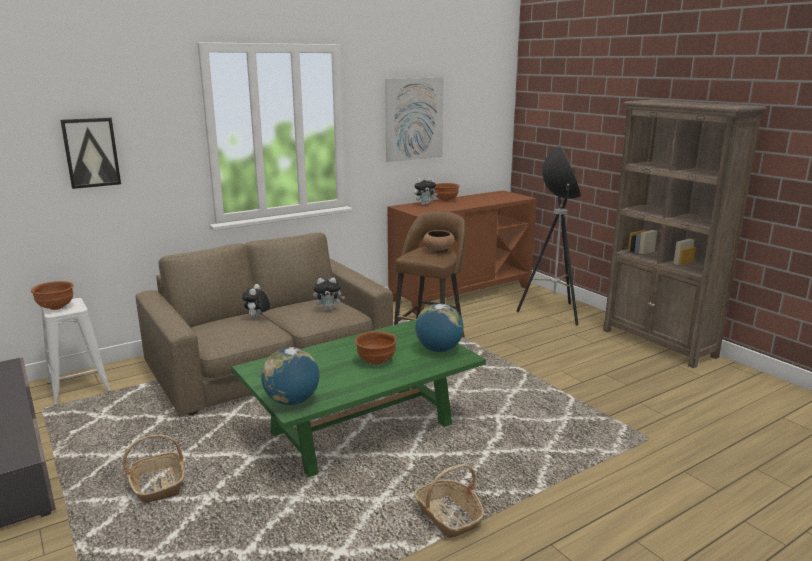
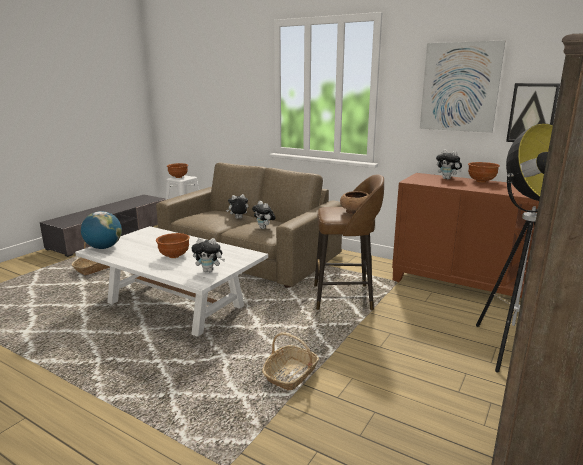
camera: 65 degrees right, 0 degrees up
picture [60,118,121,189] -> picture moved to [506,83,560,142]
green coffee table [232,320,486,477] -> white coffee table [75,226,268,337]
basket [414,464,484,538] -> basket moved to [262,332,319,390]
globe [415,304,464,352] -> plush toy [192,238,225,272]

